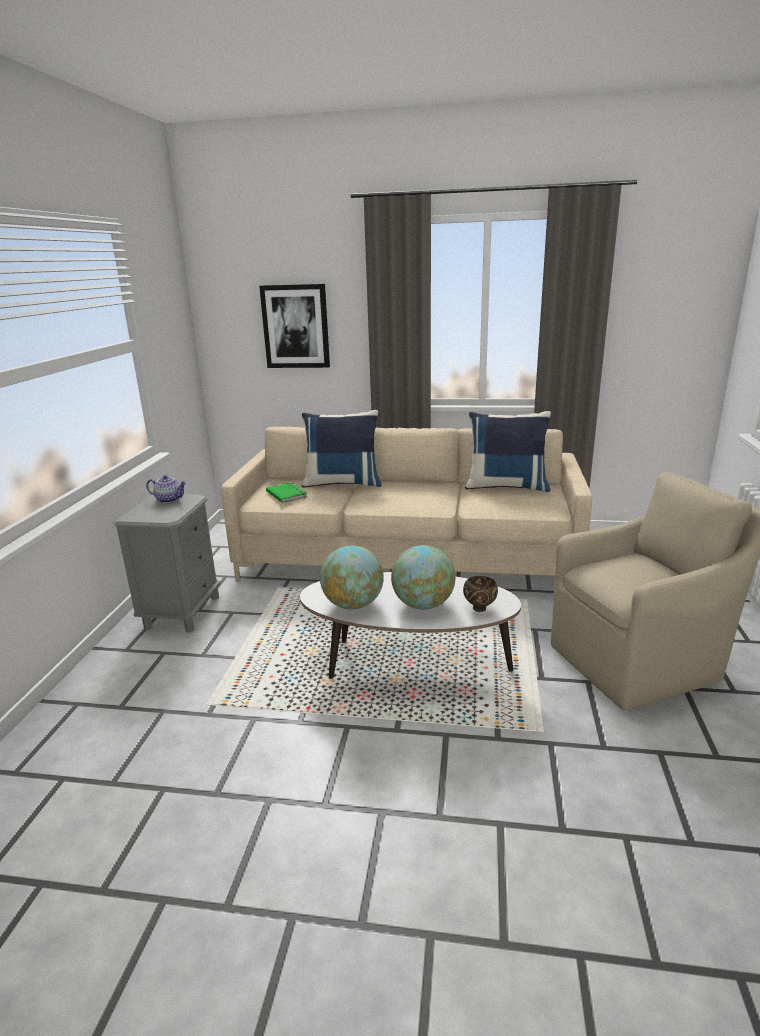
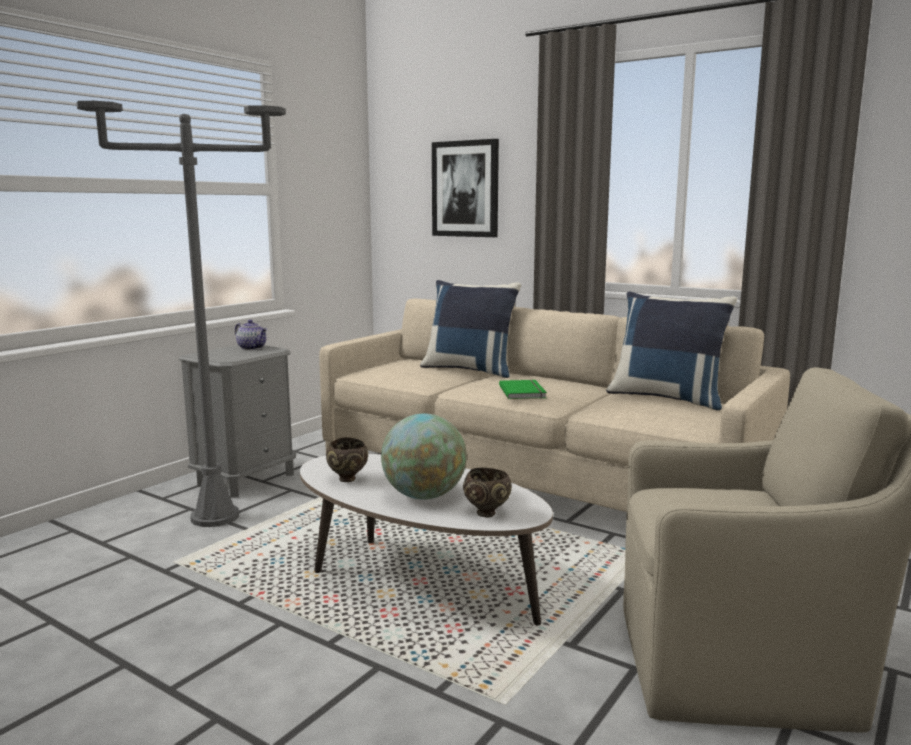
camera: 25 degrees right, 10 degrees down
green book [266,482,308,503] -> green book moved to [499,380,547,399]
globe [320,546,384,609] -> brown bowl [326,437,368,482]
none -> grey floor lamp [76,101,286,527]

